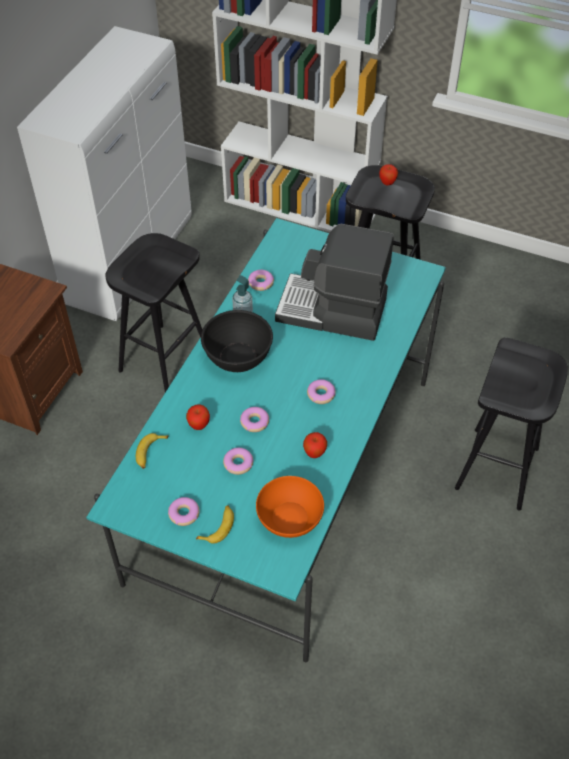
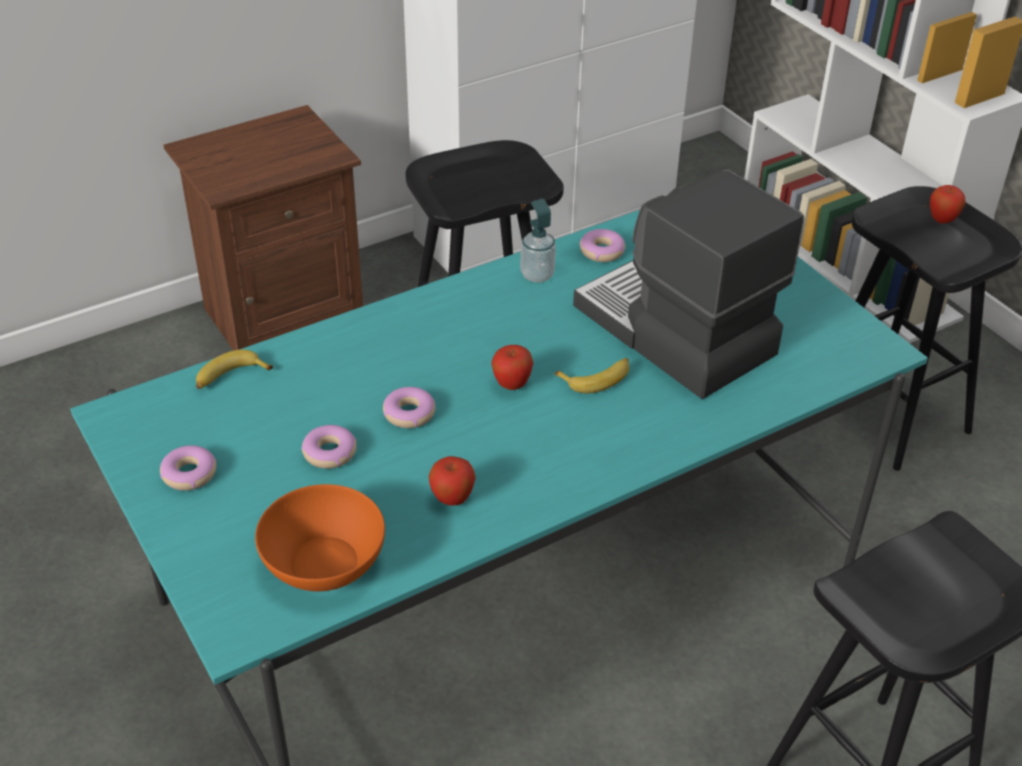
camera: 35 degrees right, 10 degrees down
apple [186,405,210,430] -> apple moved to [491,345,533,390]
banana [196,506,234,544] -> banana moved to [554,358,629,393]
black bowl [201,310,273,372] -> none
donut [307,379,336,404] -> none

